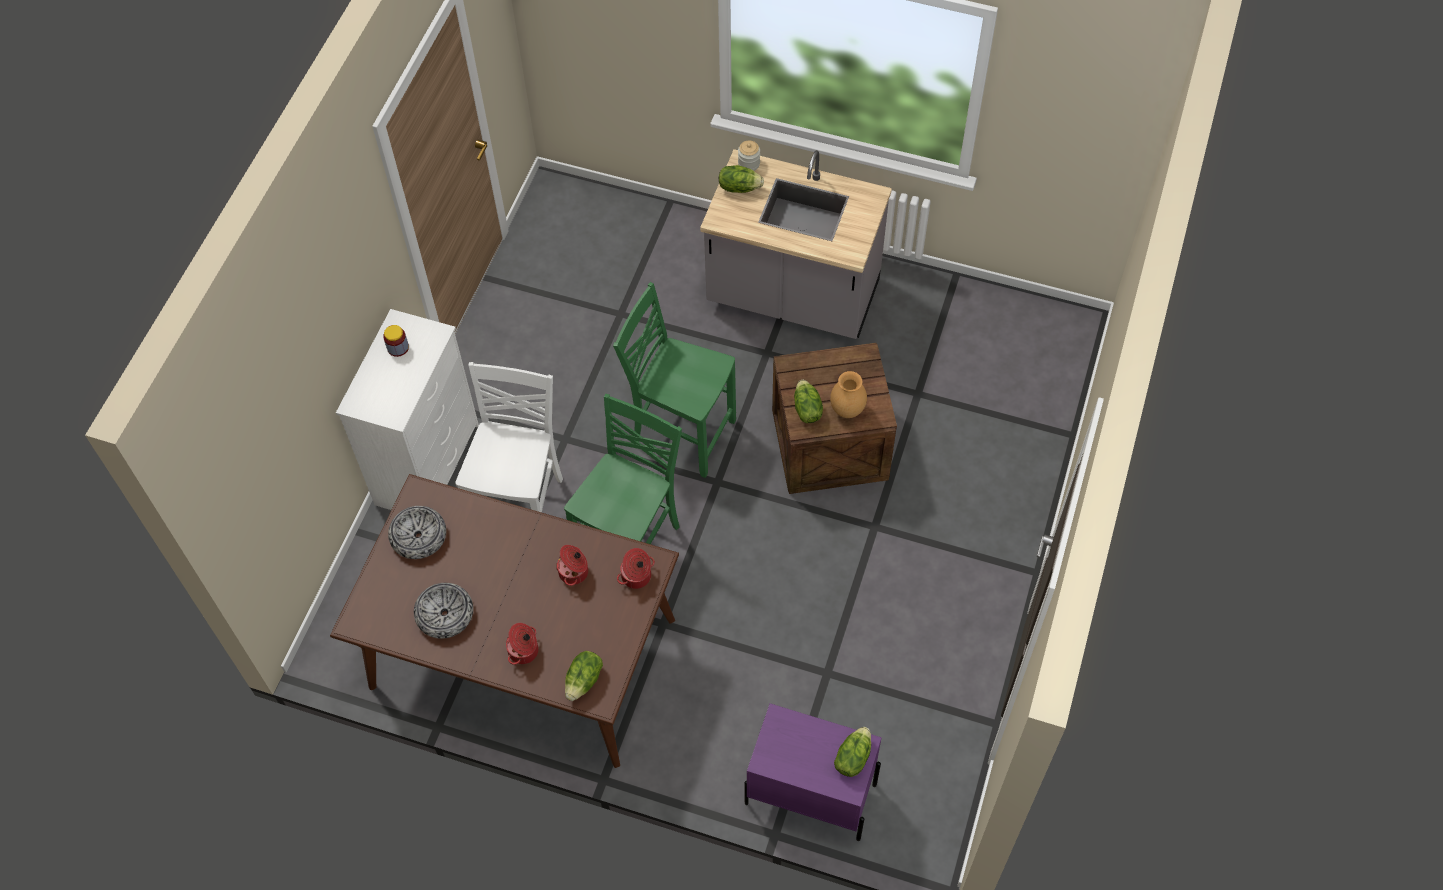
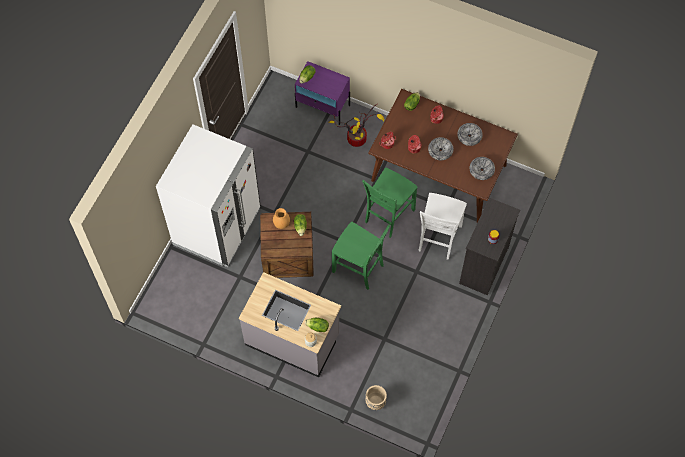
camera: 175 degrees left, 5 degrees up
white dresser [336,309,479,510] -> black dresser [459,198,520,295]
none -> white fridge [156,124,261,267]
none -> potted plant [329,104,384,147]
none -> beige planter [365,385,387,410]
none -> bowl [428,137,453,160]

